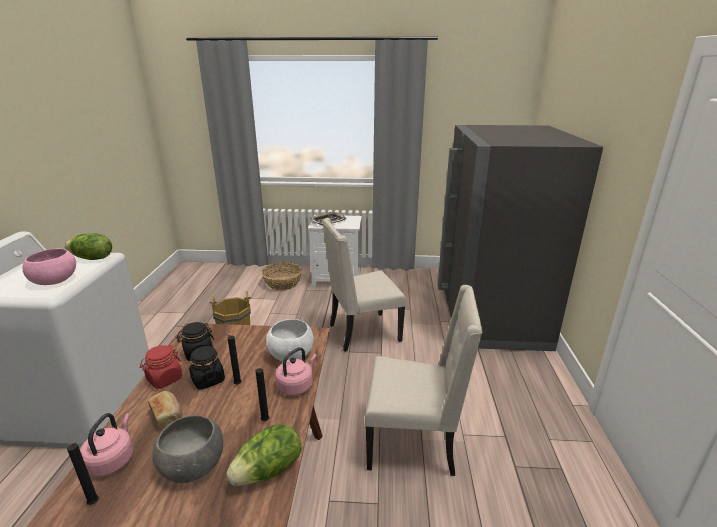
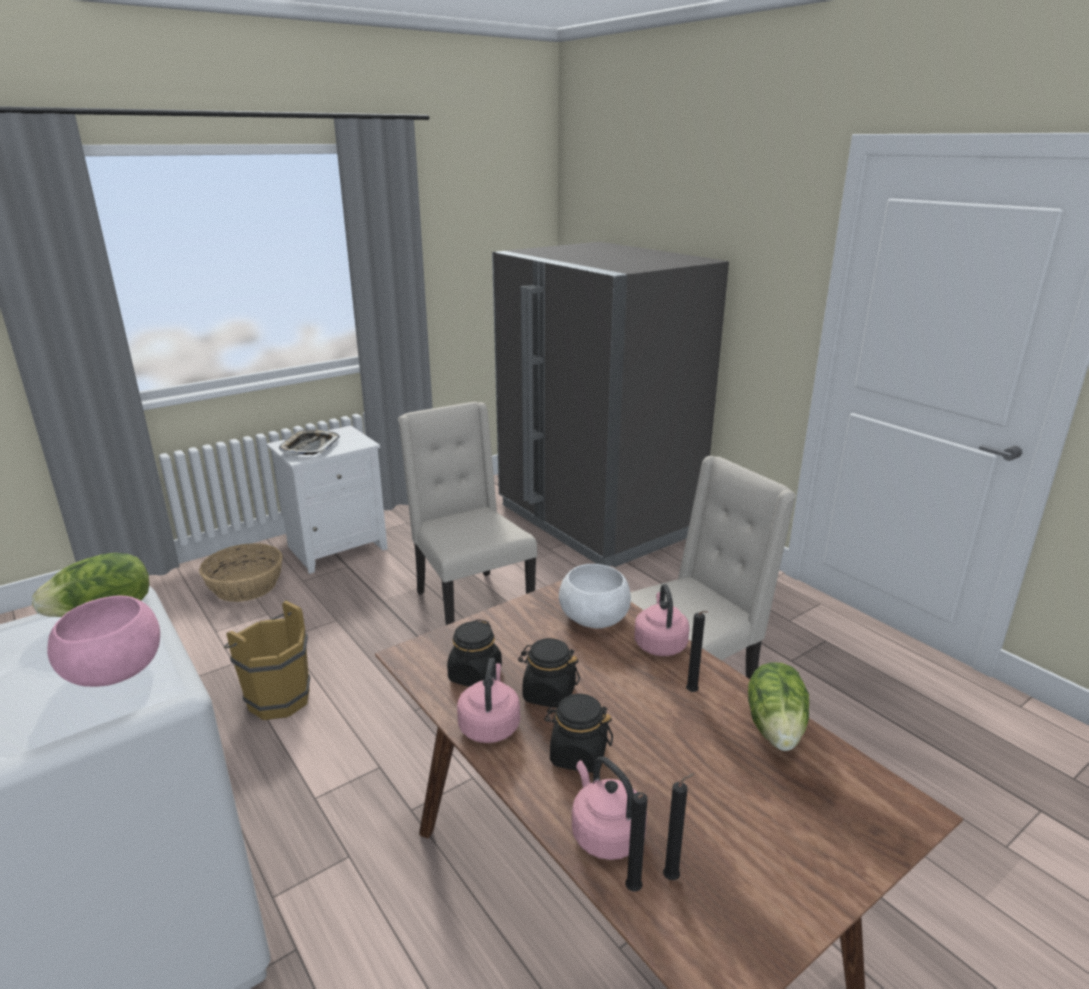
camera: 40 degrees left, 0 degrees up
red jar [140,345,182,389] -> pink kettle [457,658,520,743]
bread [148,391,182,429] -> black jar [544,694,613,773]
grey bowl [152,415,223,483] -> none
black candle [223,334,242,385] -> black candle moved to [625,792,647,892]
beige chair [322,218,406,352] -> beige chair turned 120 degrees clockwise [398,402,537,625]

